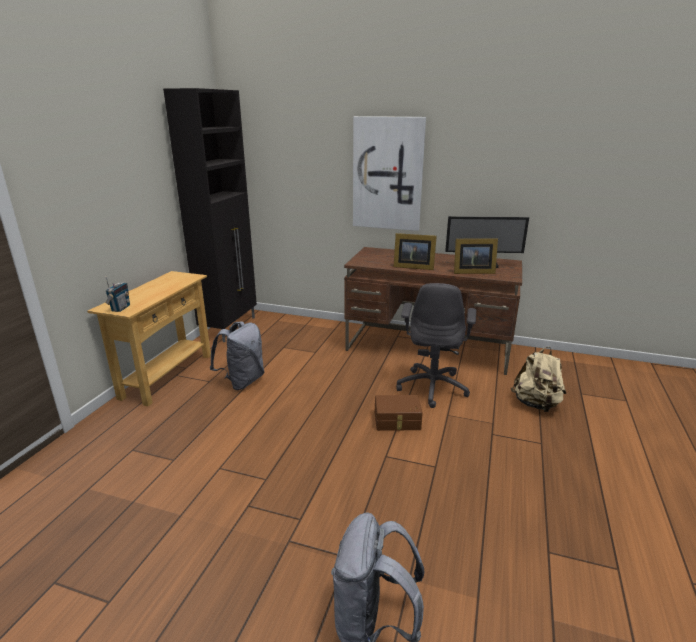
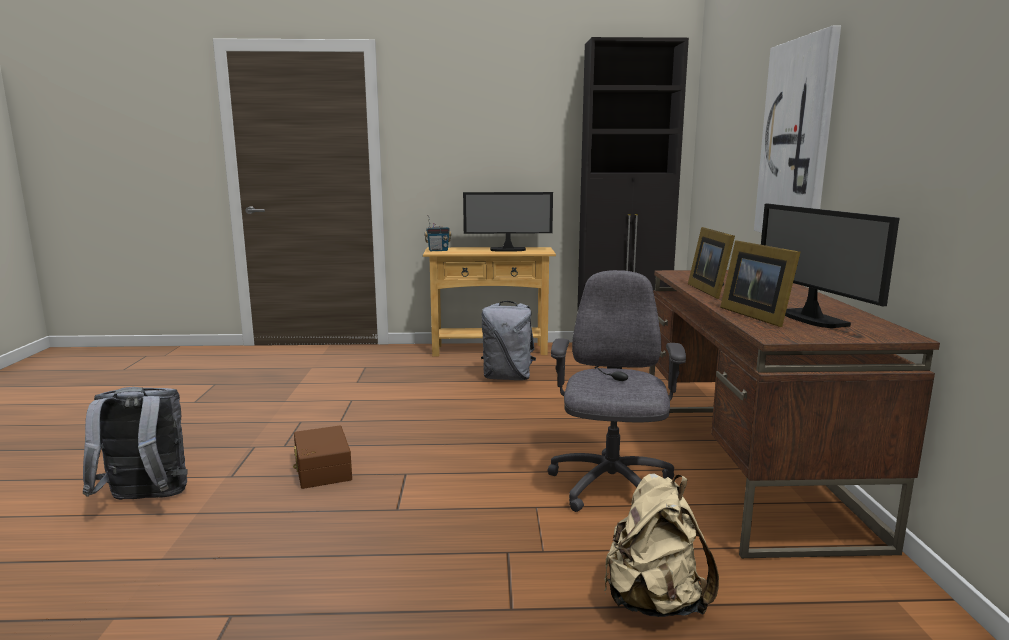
camera: 70 degrees right, 10 degrees down
brown storage box [375,395,423,431] -> brown storage box moved to [293,425,352,489]
grey office chair [396,283,476,408] -> grey office chair turned 105 degrees clockwise [547,270,686,512]
none -> monitor [463,192,553,252]

